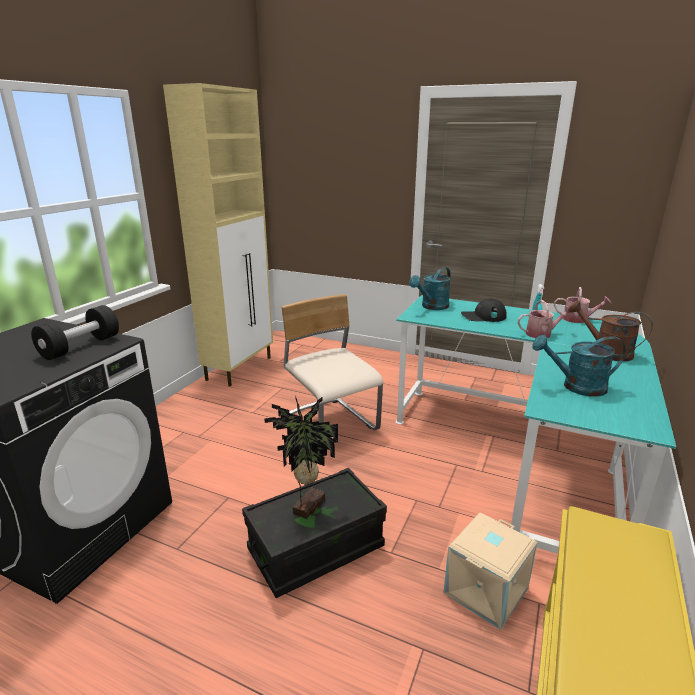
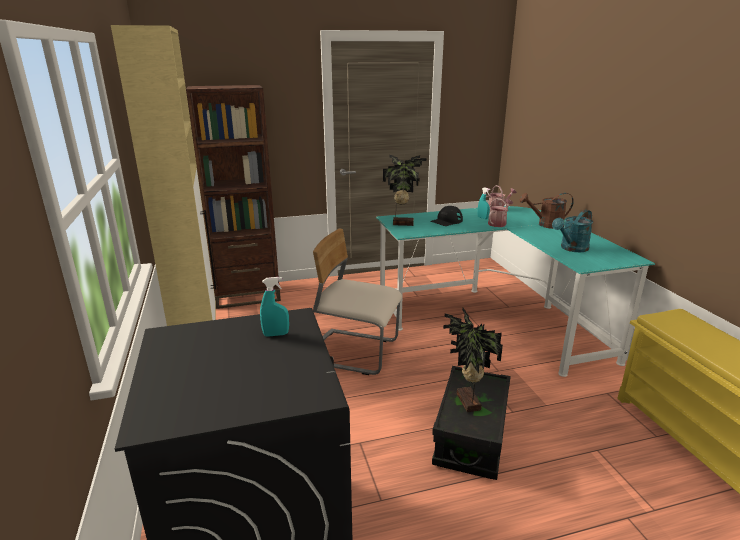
camera: 40 degrees left, 0 degrees up
black dumbbell [31,305,119,360] -> turquoise spray bottle [260,277,289,337]
turquoise watering can [409,267,451,310] -> potted plant [383,155,427,226]
beige storage box [443,512,538,630] -> none
none -> brown bookcase [186,85,281,309]

